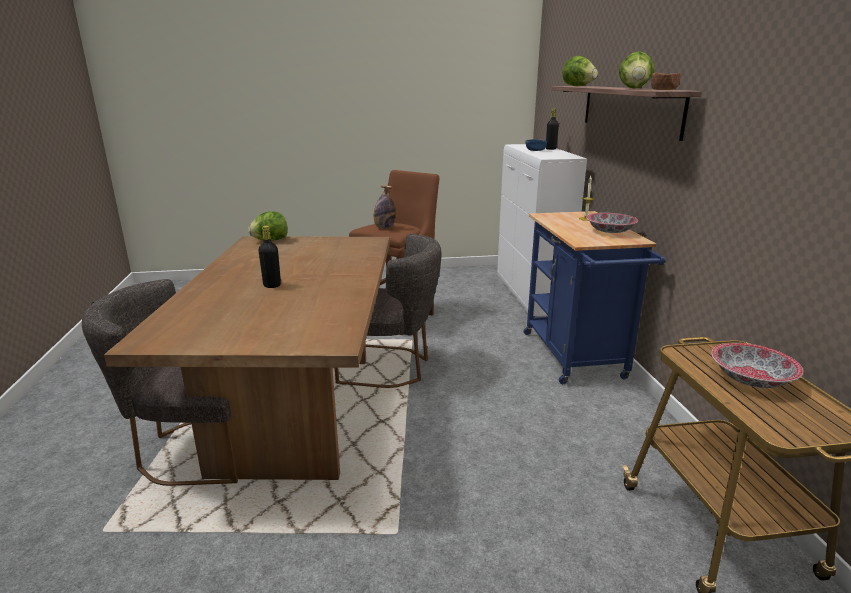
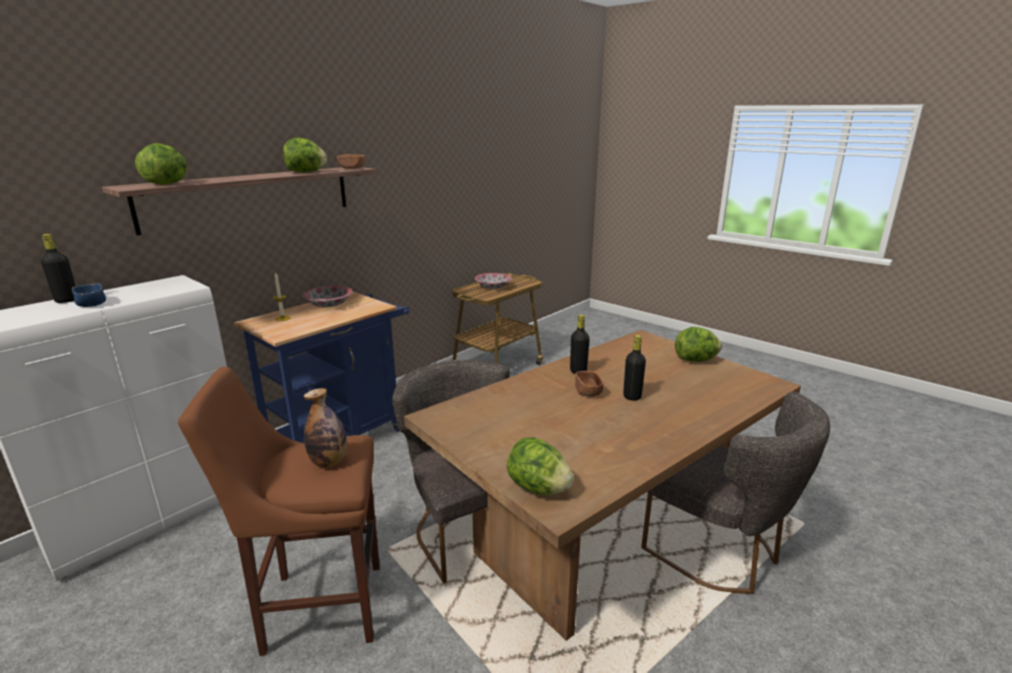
camera: 130 degrees left, 0 degrees up
none -> black bottle [570,314,590,374]
none -> brown bowl [575,371,604,397]
none -> lettuce [675,327,722,362]

